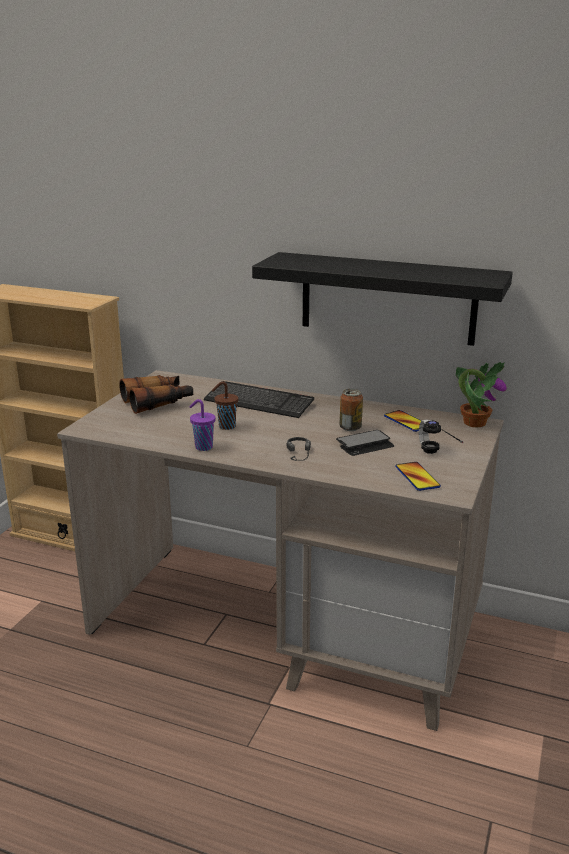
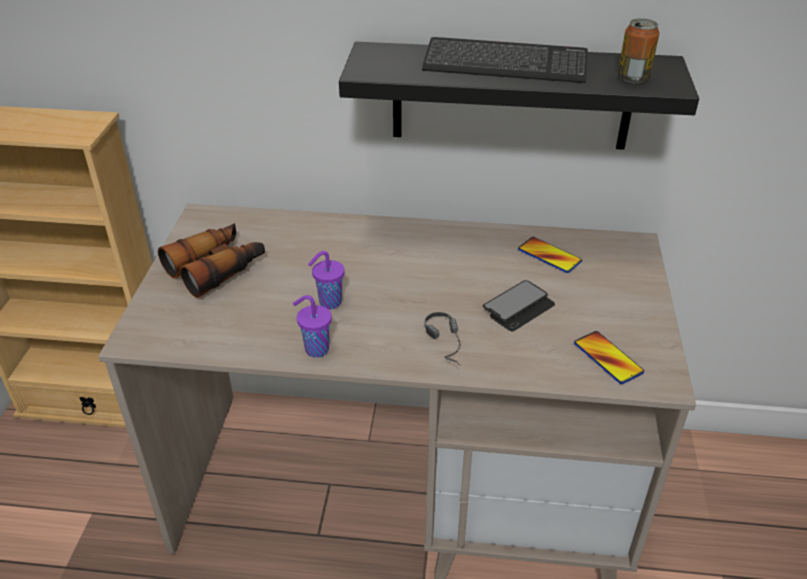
camera: 15 degrees left, 15 degrees up
keyboard [204,381,314,418] -> keyboard moved to [422,37,588,83]
brown cup [212,381,238,430] -> purple cup [308,251,345,309]
can [339,389,363,431] -> can moved to [618,18,659,83]
headphones [412,420,464,454] -> none
potted plant [456,361,507,427] -> none

